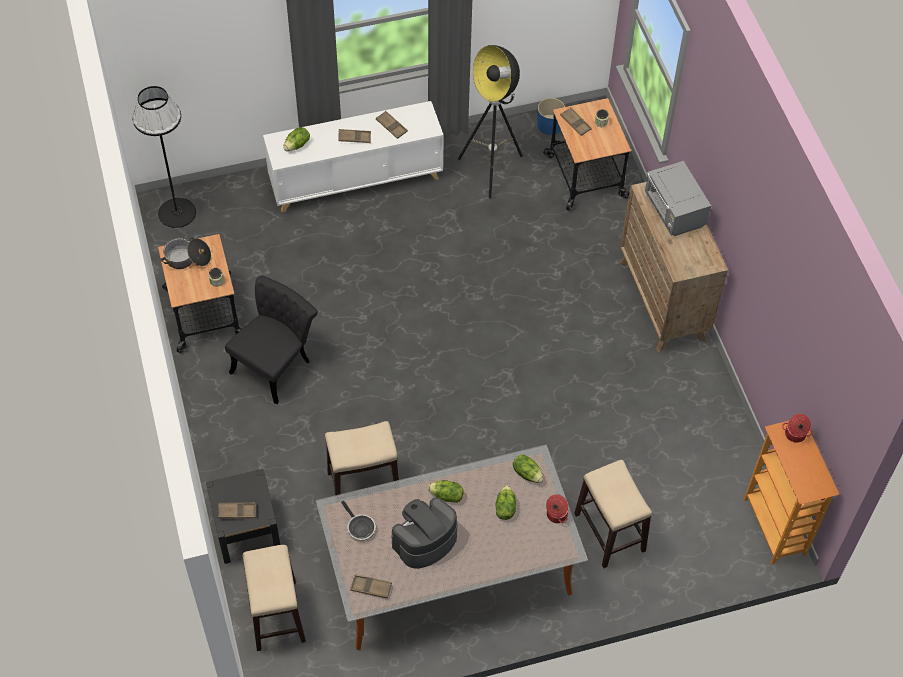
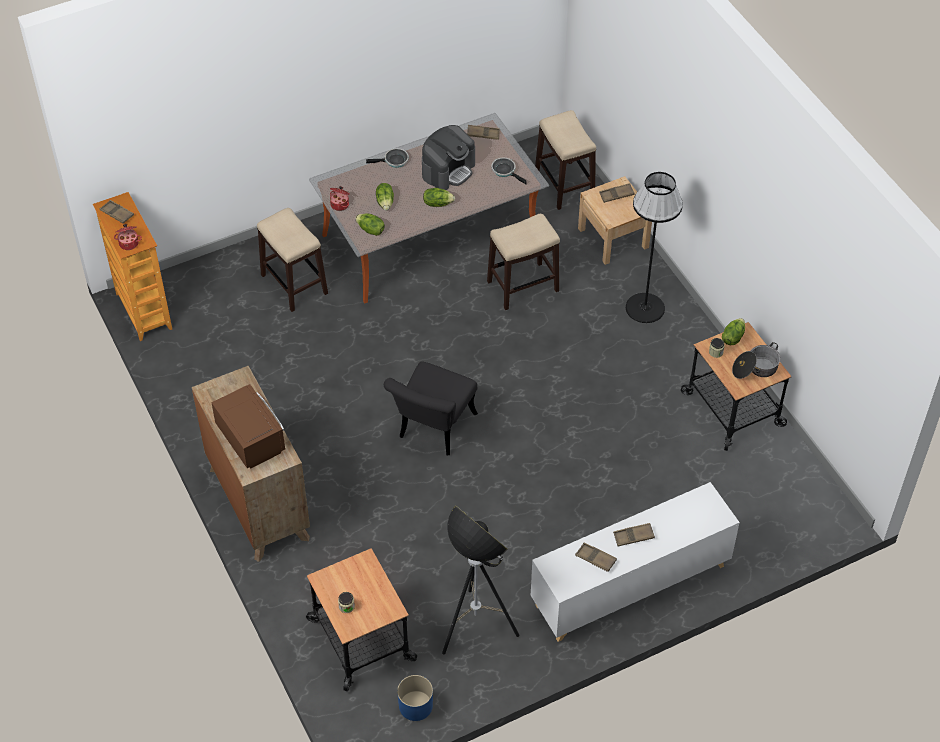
camera: 170 degrees right, 5 degrees down
black floor lamp [133,86,196,228] -> black floor lamp moved to [626,172,683,323]
black nightstand [206,469,280,564] -> beige nightstand [578,176,652,265]
black chair [225,276,318,404] -> black chair moved to [384,361,478,456]
lettuce [283,127,310,151] -> lettuce moved to [722,318,745,345]
brown tray [560,107,592,136] -> brown tray moved to [100,200,134,224]
grey microwave [645,161,711,236] -> brown microwave [211,384,285,469]
none -> frying pan [366,148,409,168]

